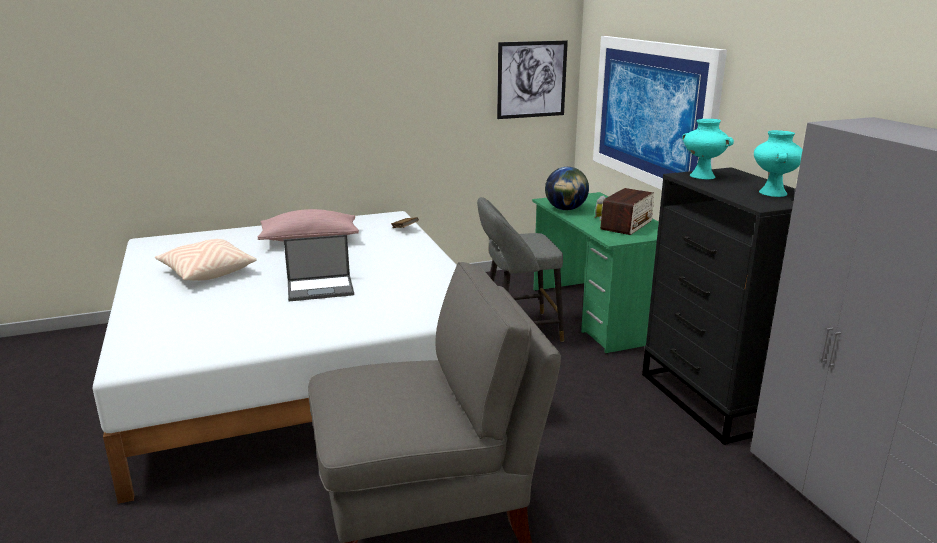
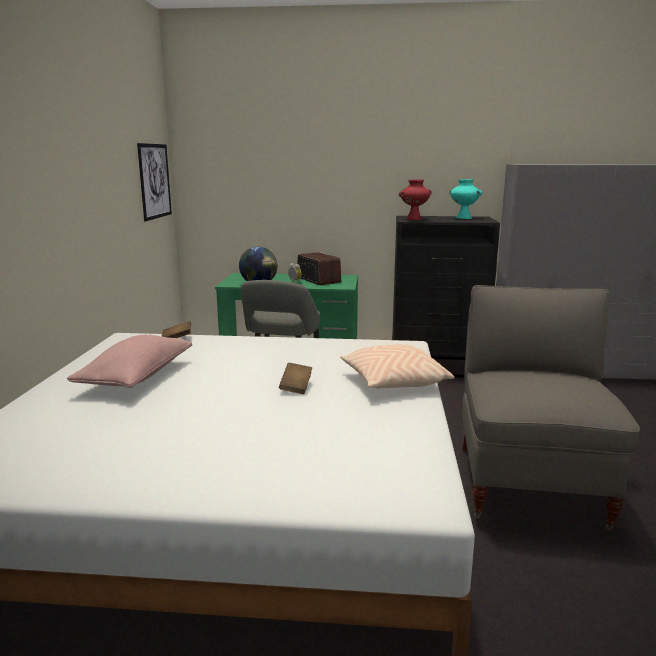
camera: 65 degrees left, 5 degrees down
beige pillow [155,239,257,281] -> beige pillow moved to [340,344,455,389]
laptop [284,235,354,301] -> brown book [279,363,312,394]
picture [593,36,727,190] -> none
turquoise vase [682,119,734,179] -> red vase [399,179,432,220]

